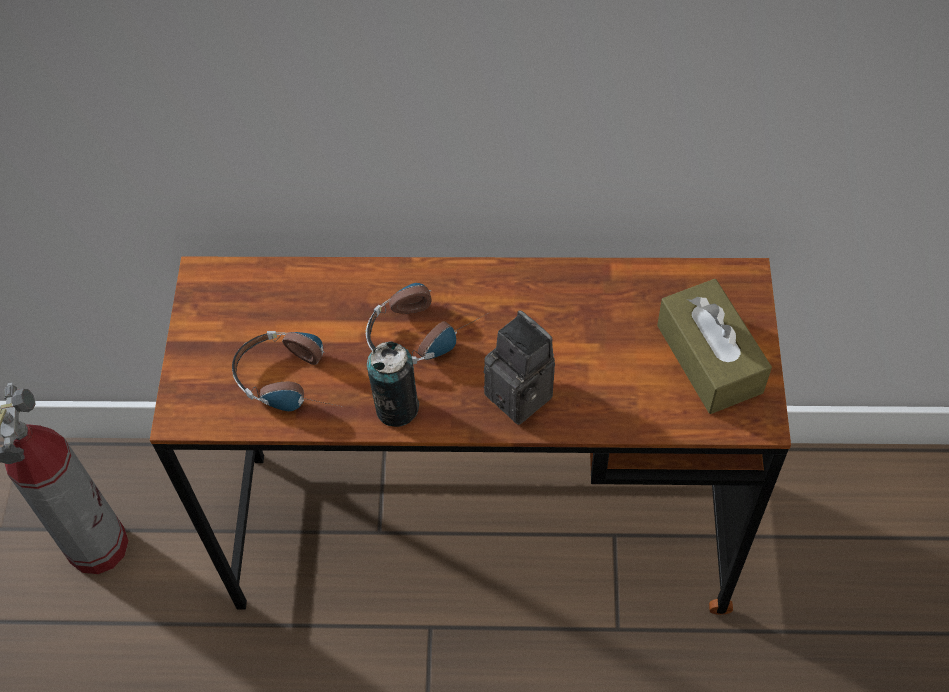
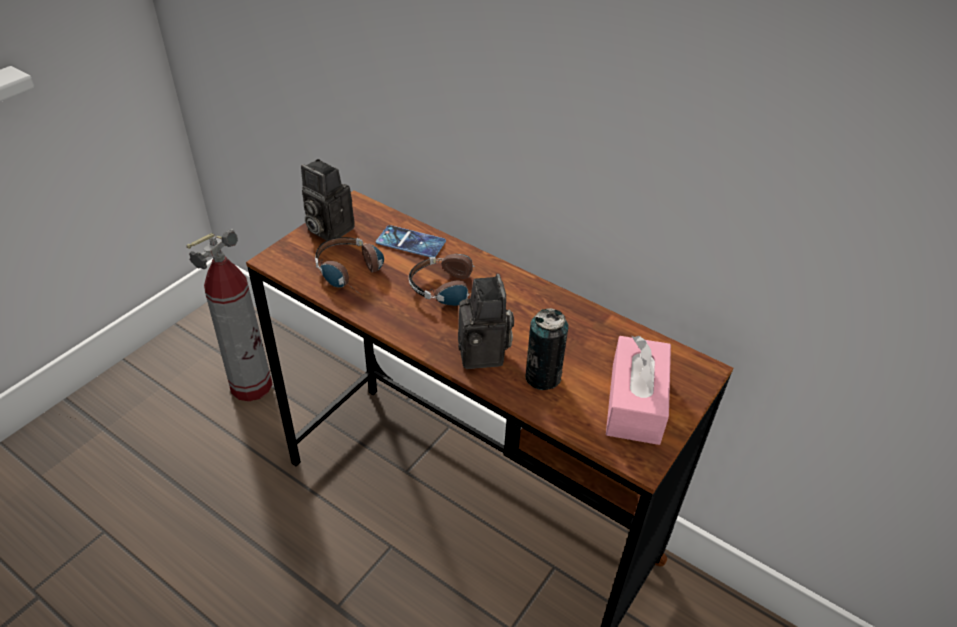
camera: 30 degrees right, 15 degrees down
can [367,341,419,427] -> can moved to [525,308,569,390]
brown tissue box [657,279,772,414] -> pink tissue box [606,336,671,445]
none -> camera [301,159,355,241]
none -> phone [376,225,446,257]

